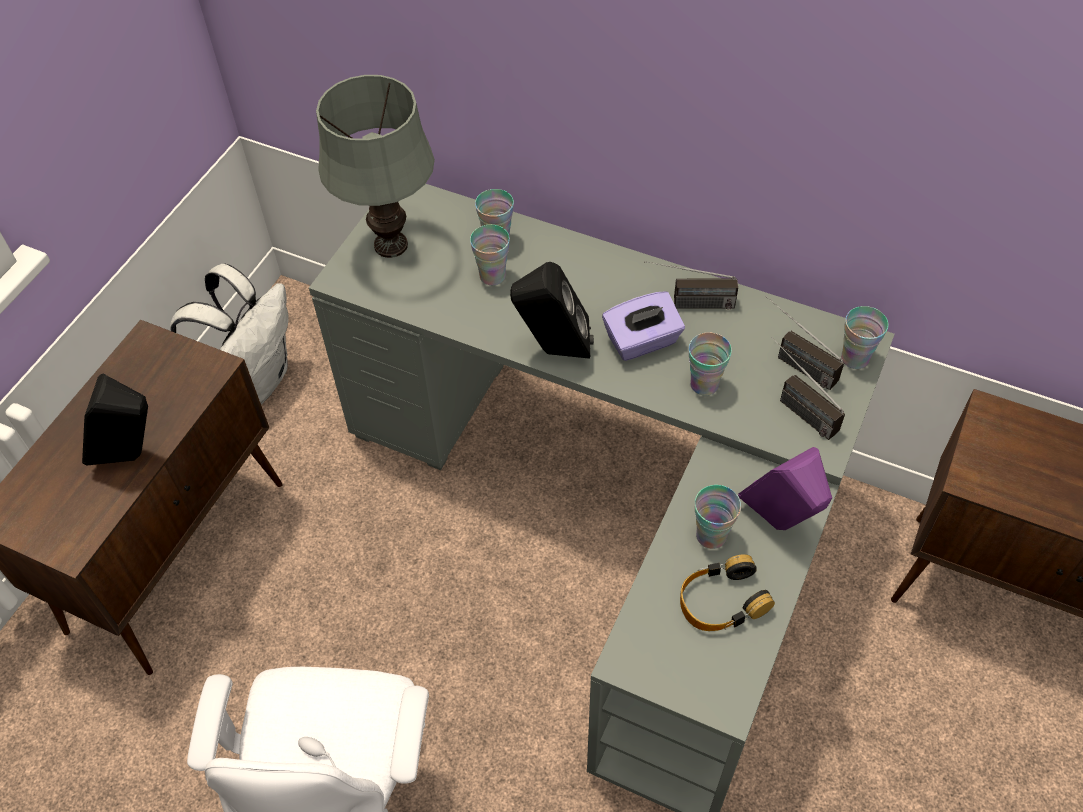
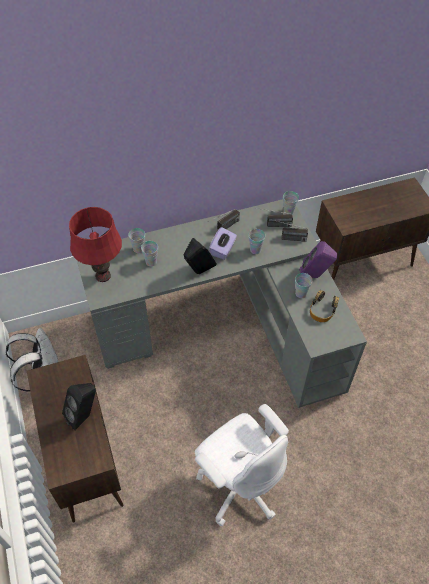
camera: 45 degrees left, 0 degrees up
grey table lamp [316,75,435,258] -> red table lamp [69,207,122,282]

